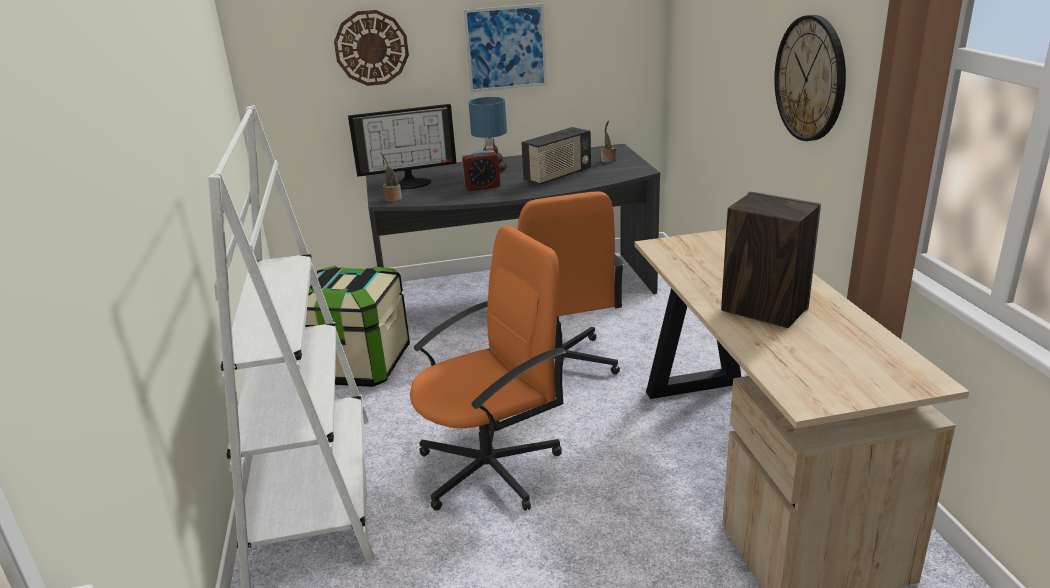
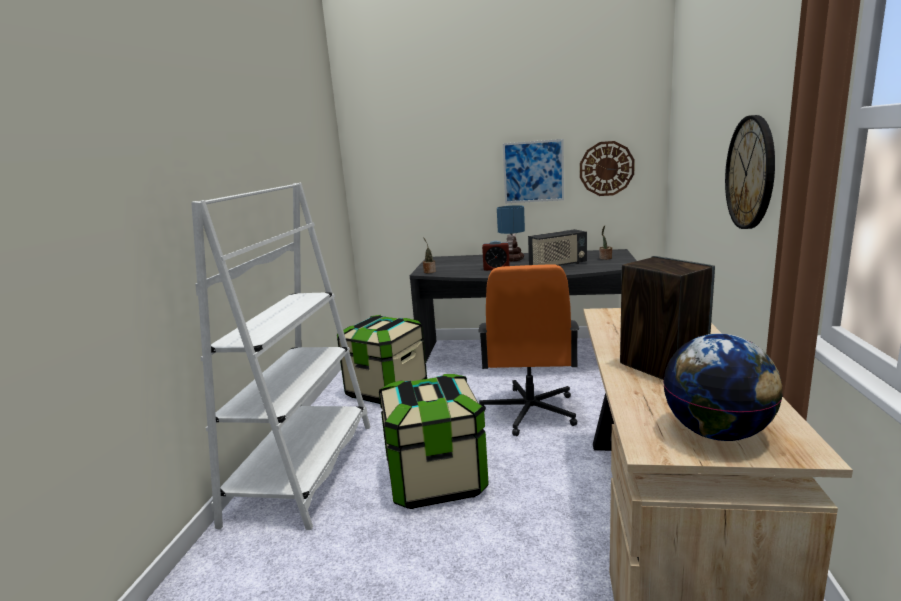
camera: 20 degrees right, 10 degrees down
wall clock [334,10,409,86] -> wall clock moved to [580,141,635,196]
monitor [348,104,456,190] -> none
orange office chair [410,225,566,511] -> storage box [379,374,489,509]
none -> globe [663,334,783,441]

